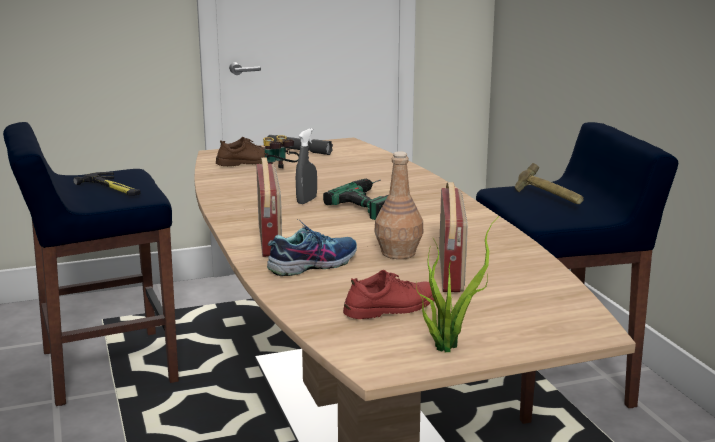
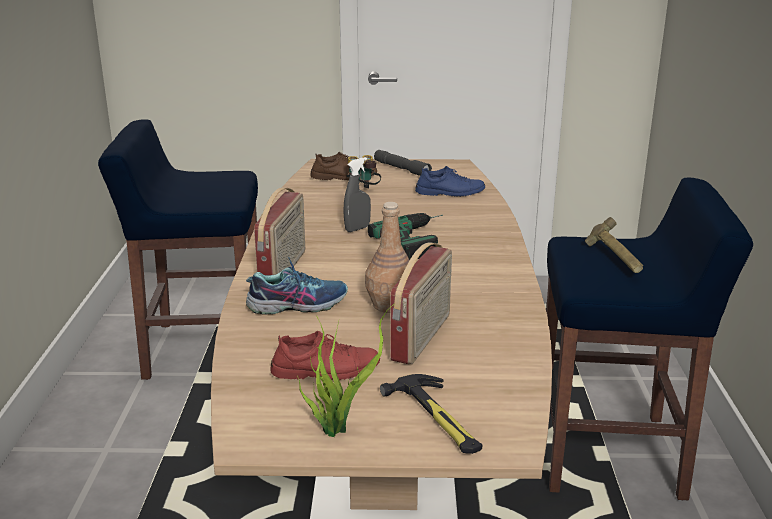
camera: 20 degrees right, 5 degrees up
hammer [73,172,141,196] -> hammer moved to [380,374,482,454]
none -> blue shoe [415,166,485,197]

